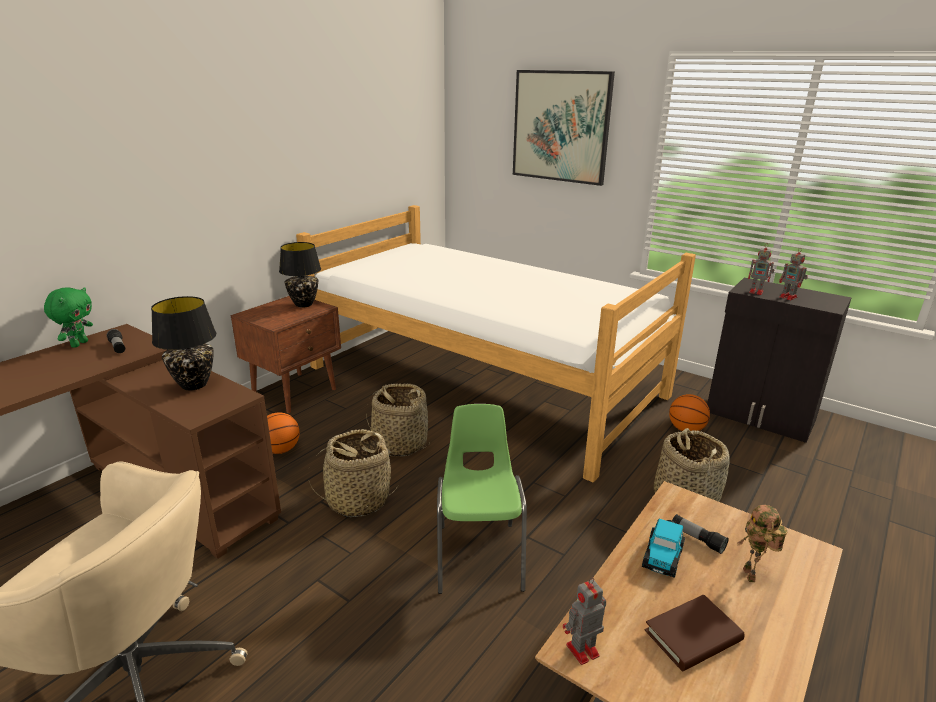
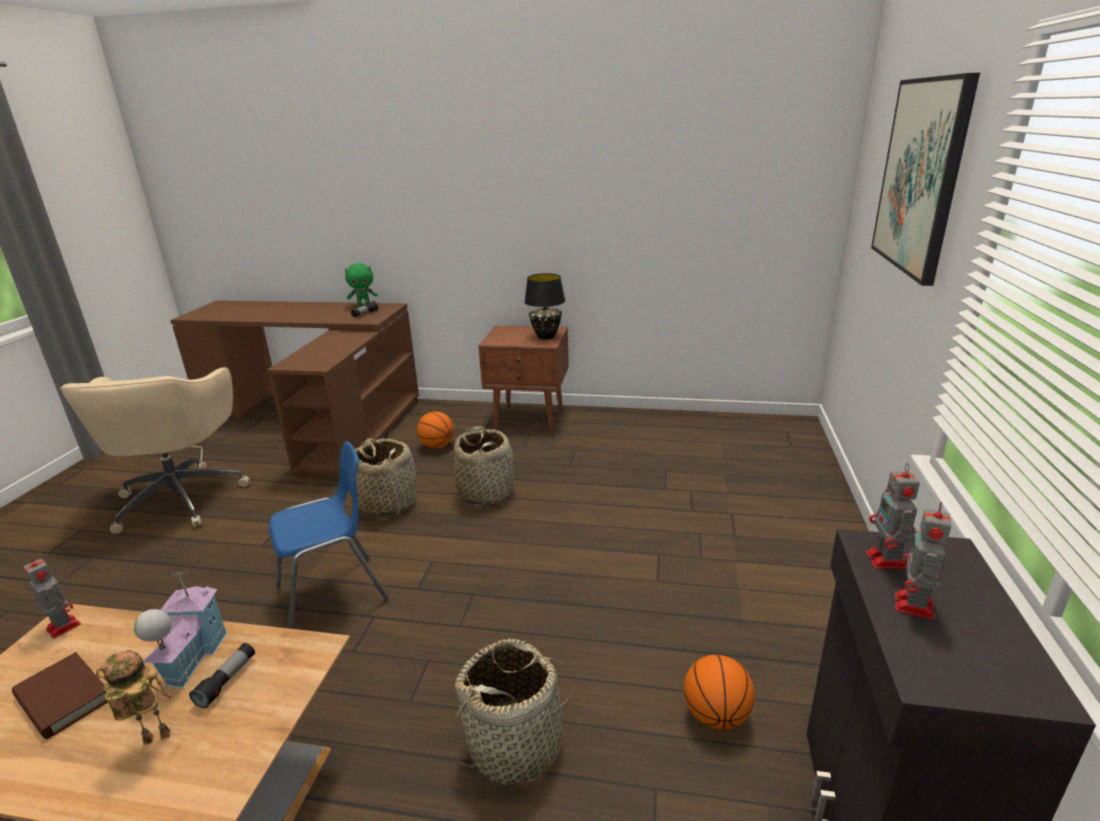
camera: 65 degrees right, 0 degrees up
black table lamp [151,296,216,390] -> none
bed [296,205,696,482] -> none
green chair [437,404,527,594] -> blue chair [269,441,389,629]
toy car [642,519,685,578] -> toy house [134,567,228,689]

